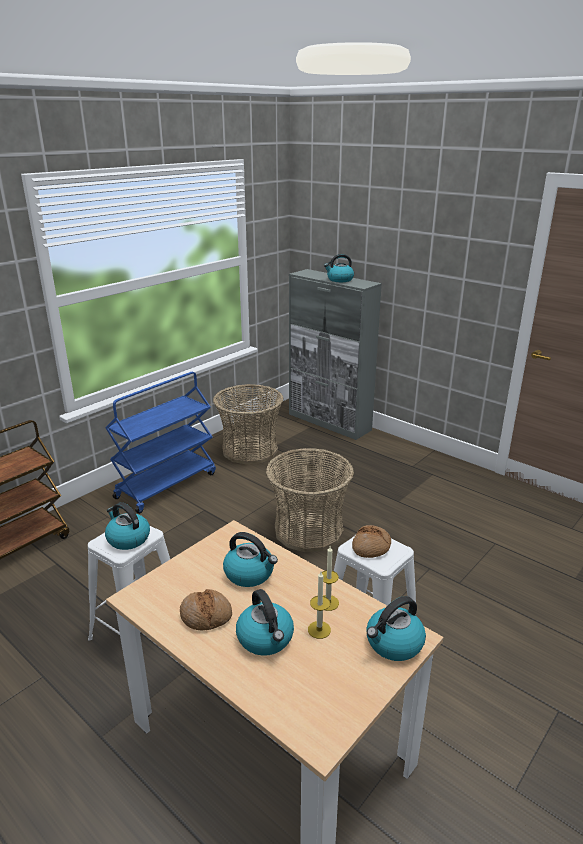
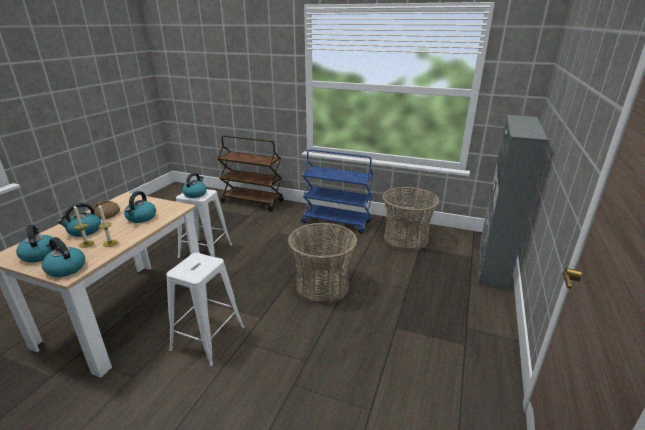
camera: 70 degrees right, 0 degrees up
kettle [324,254,354,282] -> kettle moved to [16,224,58,263]
bread [352,525,391,558] -> none

